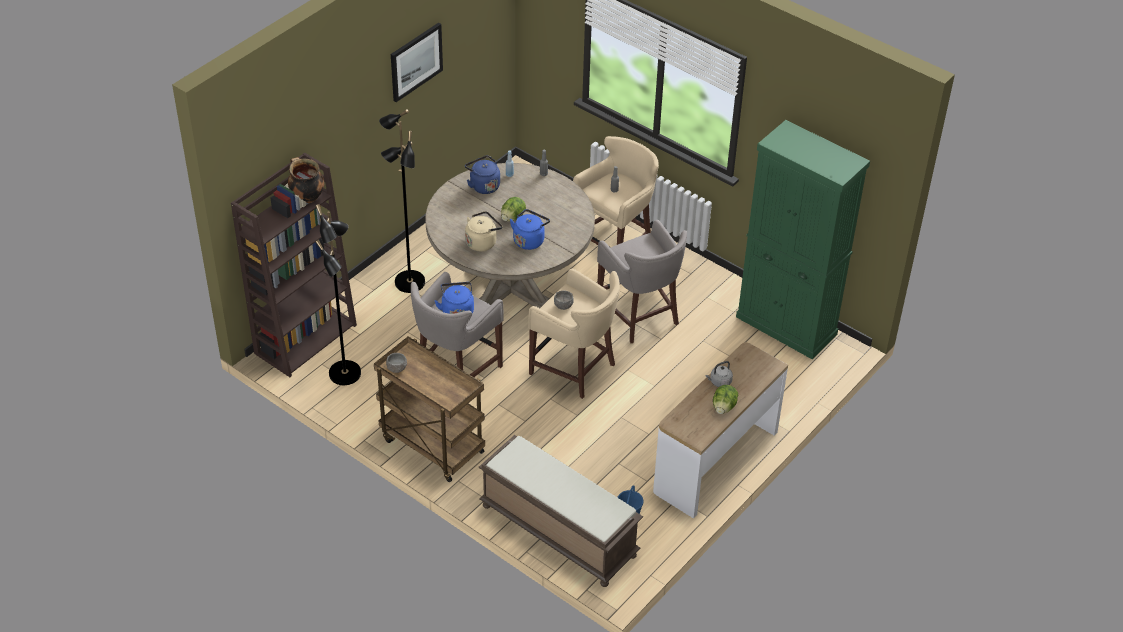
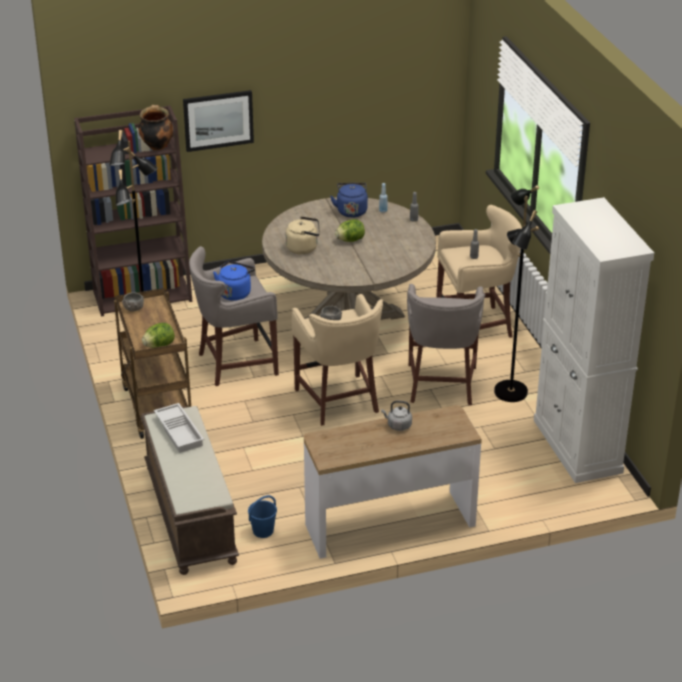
camera: 35 degrees right, 10 degrees down
black floor lamp [379,109,425,293] -> black floor lamp moved to [494,185,539,402]
picture [391,23,443,102] -> picture moved to [183,90,254,152]
blue kettle [510,209,550,250] -> none
lettuce [713,385,738,414] -> lettuce moved to [142,323,175,348]
green cabinet [736,120,870,359] -> white cabinet [534,197,654,483]
none -> white tray [154,403,204,453]

